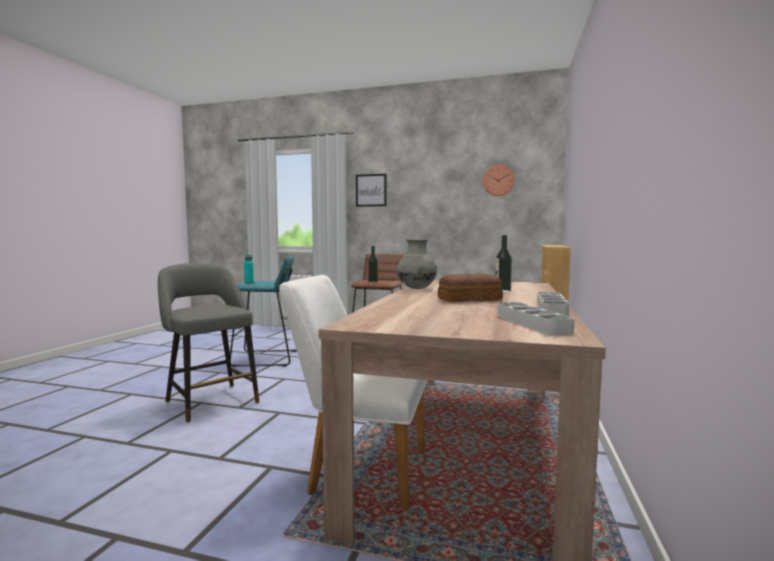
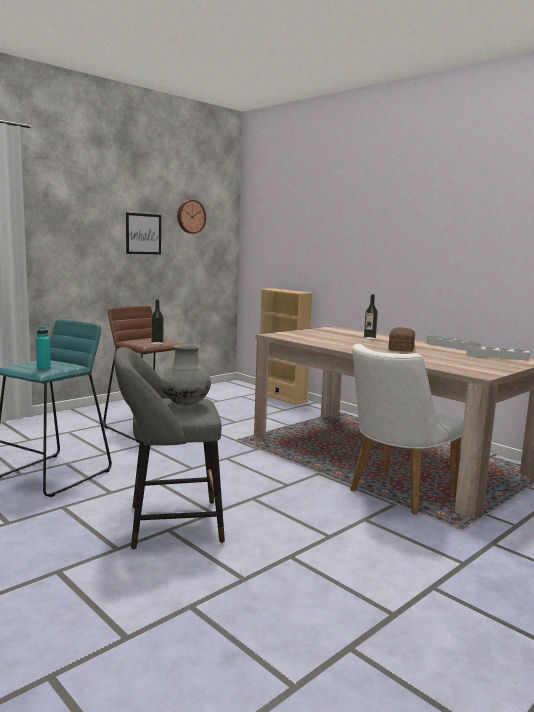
camera: 60 degrees left, 5 degrees up
picture [356,174,387,207] -> picture moved to [126,213,161,254]
grey vase [396,239,437,289] -> grey vase moved to [161,344,211,406]

